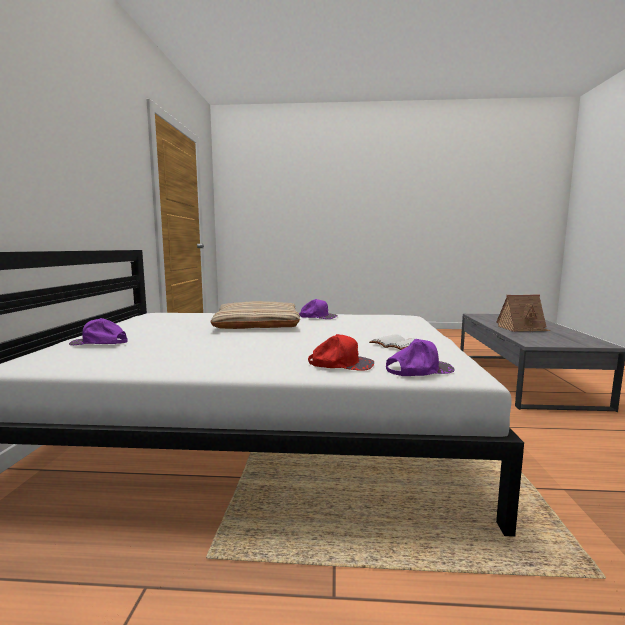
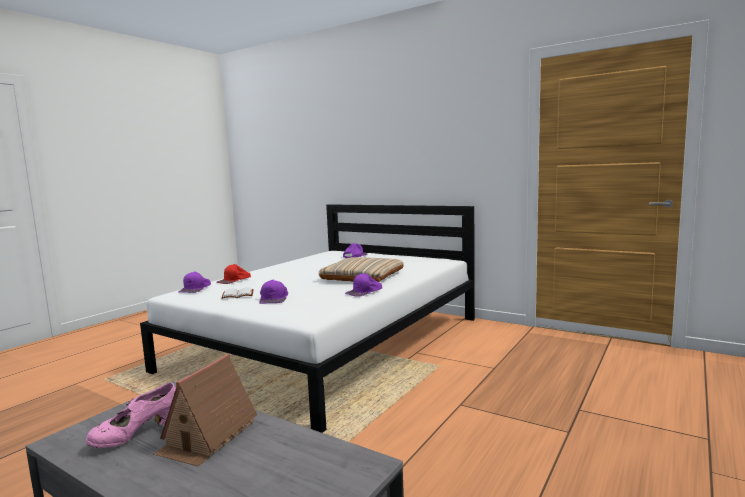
camera: 120 degrees right, 0 degrees up
none -> pink shoe [86,382,176,448]
none -> purple cap [259,280,288,304]

